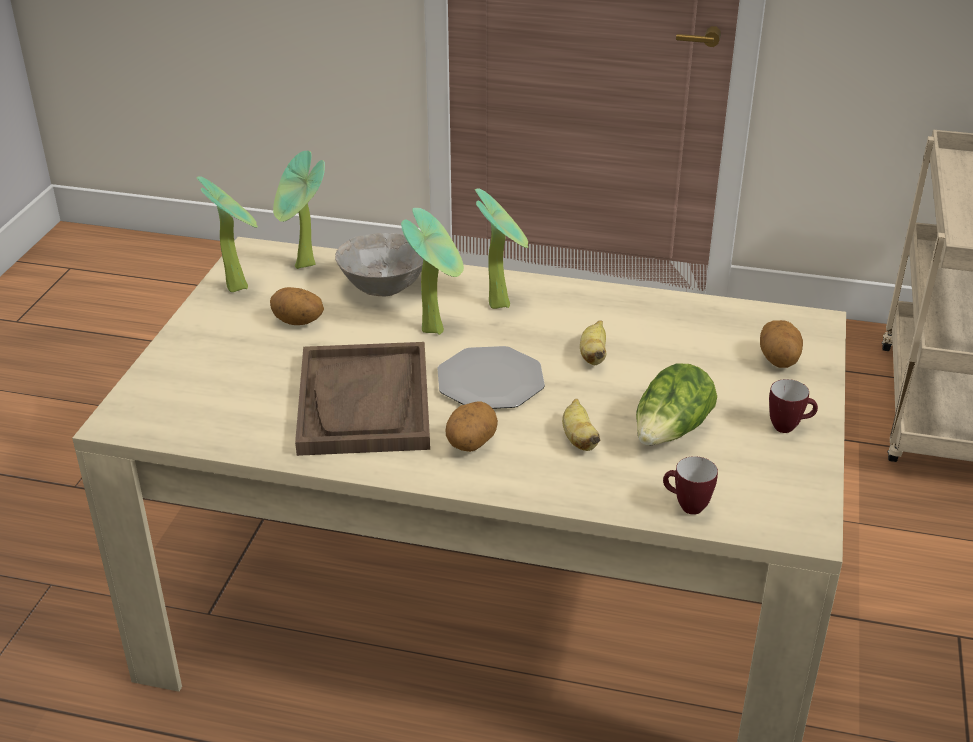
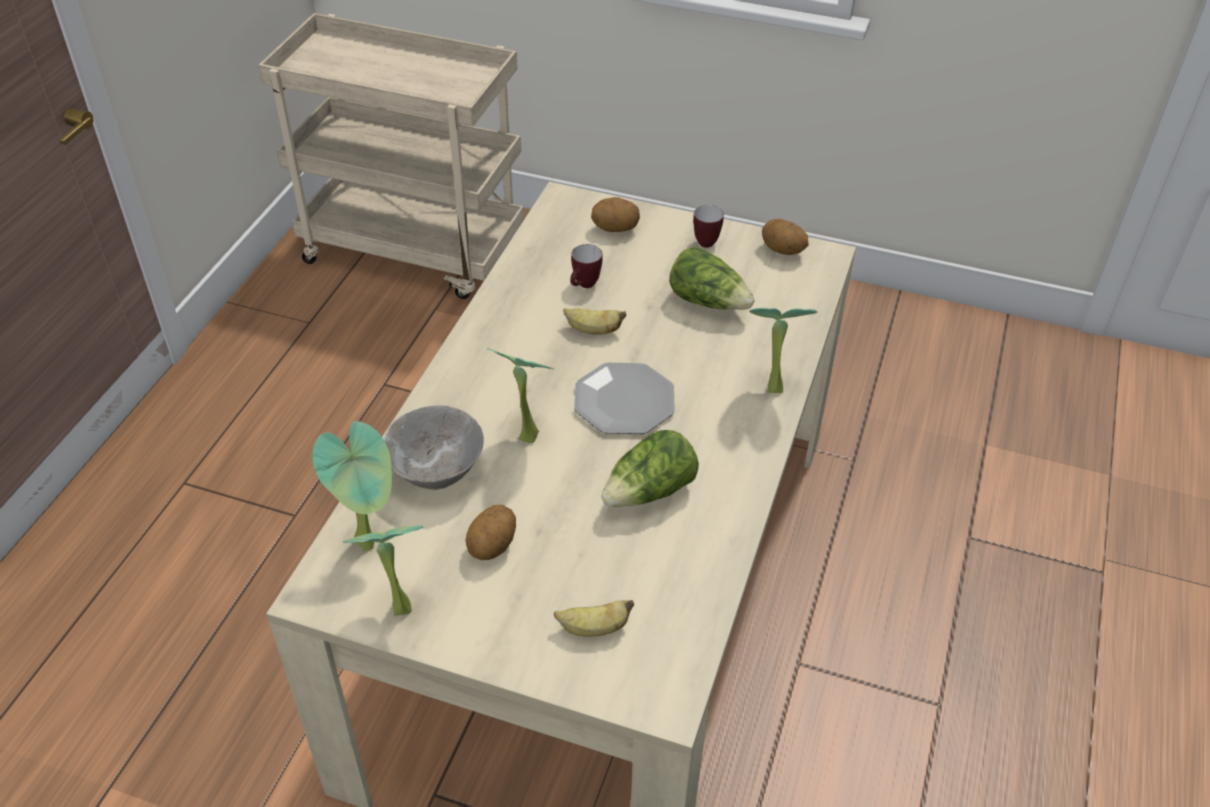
camera: 85 degrees left, 10 degrees up
brown tray [295,342,430,456] -> lettuce [601,430,699,507]
potato [446,401,498,452] -> potato moved to [762,219,809,255]
potted plant [475,188,528,309] -> potted plant moved to [749,308,817,393]
banana [562,399,600,451] -> banana moved to [554,600,634,637]
mug [663,456,718,515] -> mug moved to [570,244,603,288]

